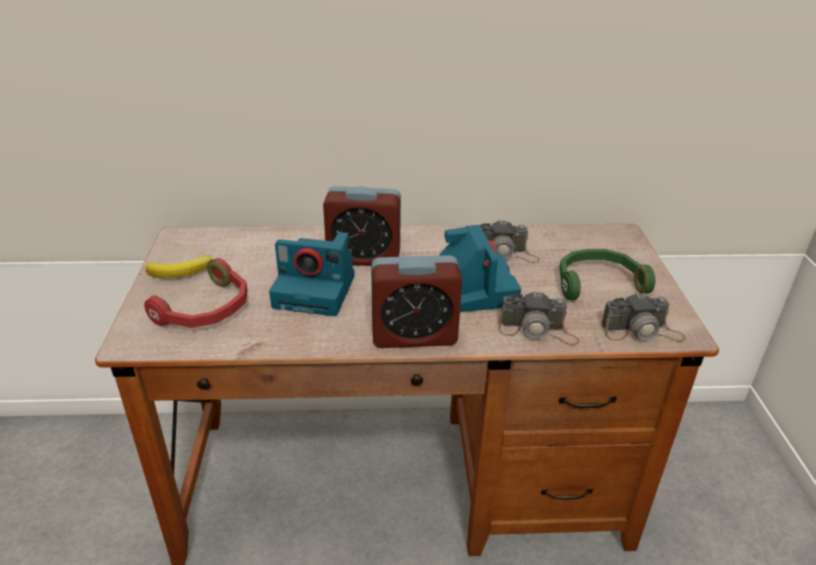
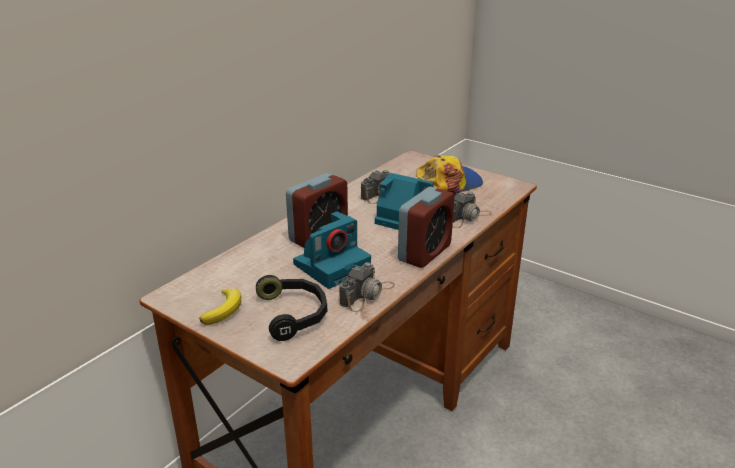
camera: 50 degrees left, 5 degrees down
red headphones [144,258,248,328] -> black headphones [256,275,327,341]
green headphones [559,249,655,300] -> cap [416,155,483,196]
camera [601,292,686,342] -> camera moved to [339,262,395,312]

